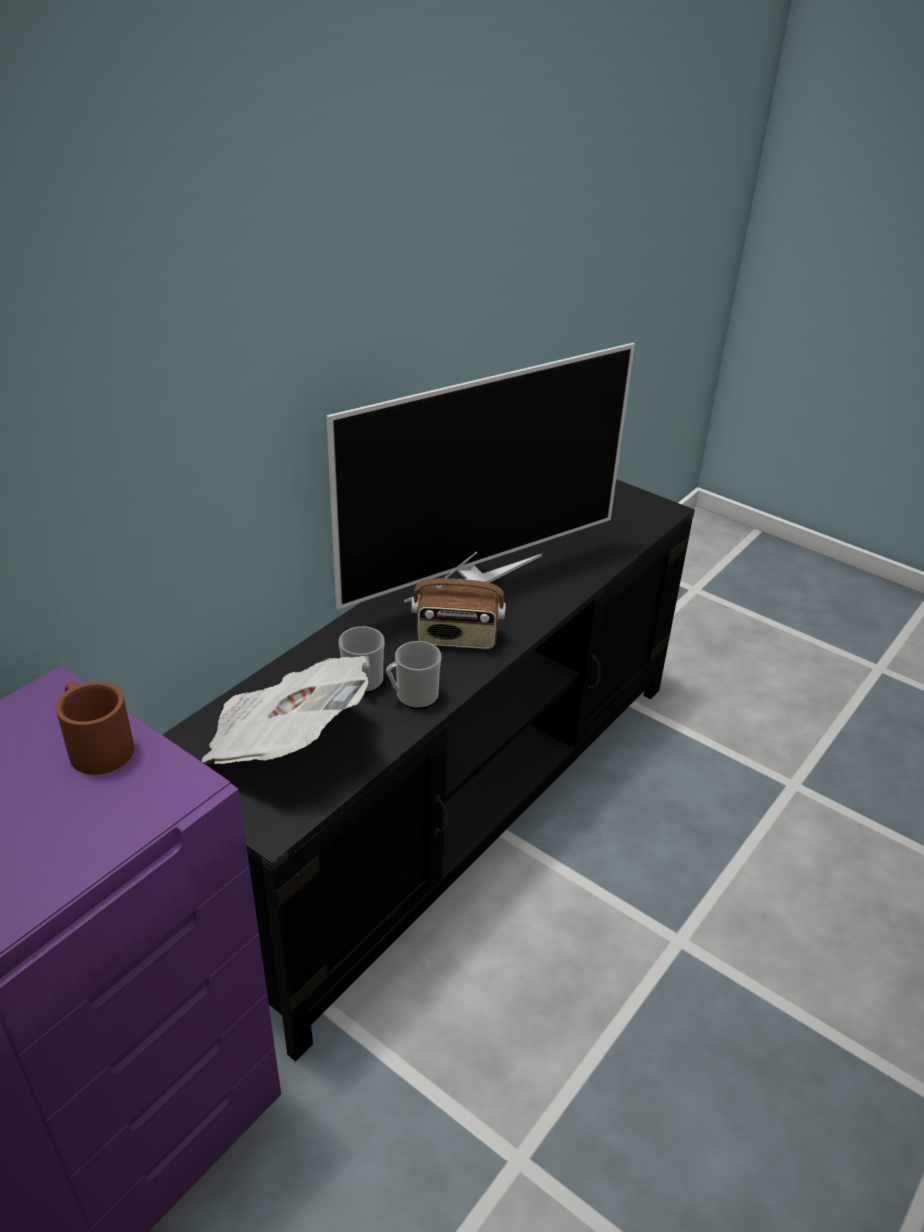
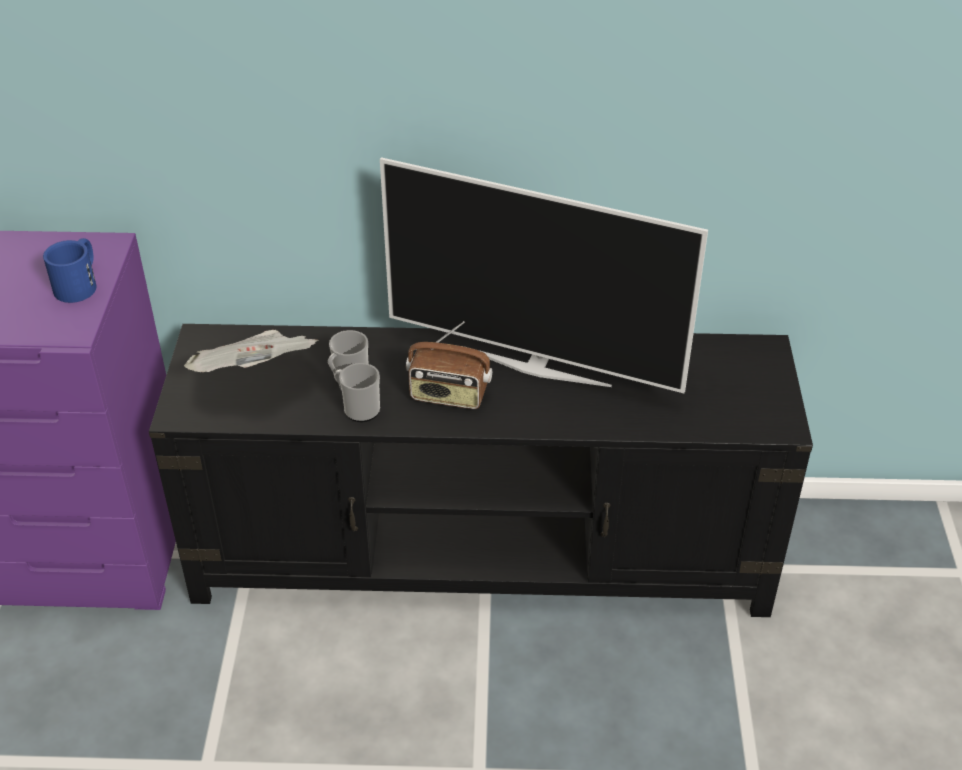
camera: 55 degrees right, 5 degrees up
brown mug [56,681,134,775] -> blue mug [43,238,97,303]
radio [411,552,506,649] -> radio turned 45 degrees counterclockwise [406,321,492,409]

